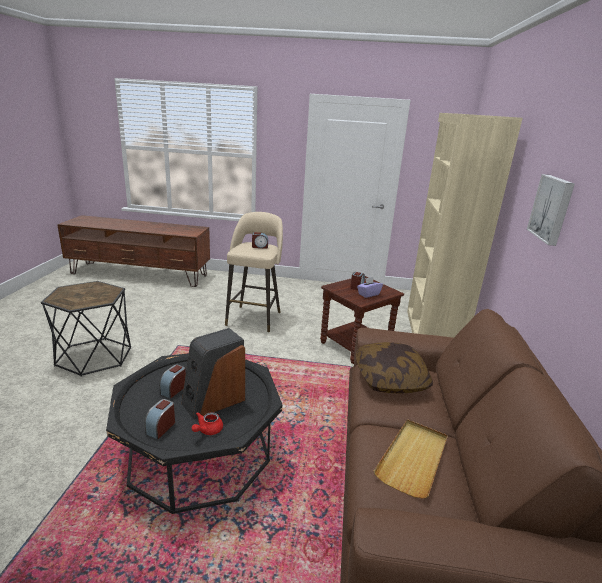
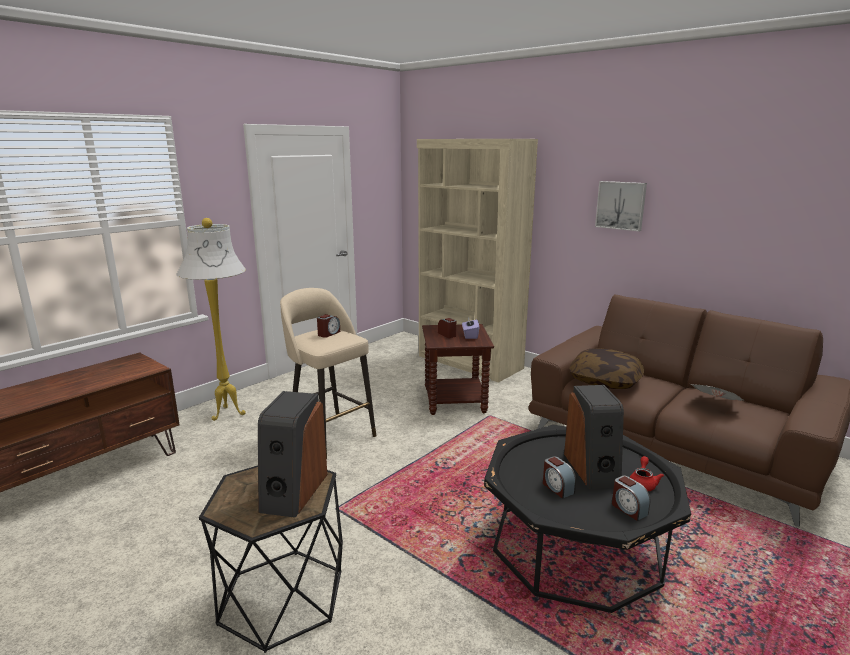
camera: 55 degrees left, 5 degrees down
red teapot [192,412,223,435] -> red teapot turned 135 degrees counterclockwise [630,456,664,491]
beige tray [374,419,448,499] -> newspaper [691,384,744,401]
none -> white floor lamp [177,218,246,421]
none -> speaker [258,391,327,518]

